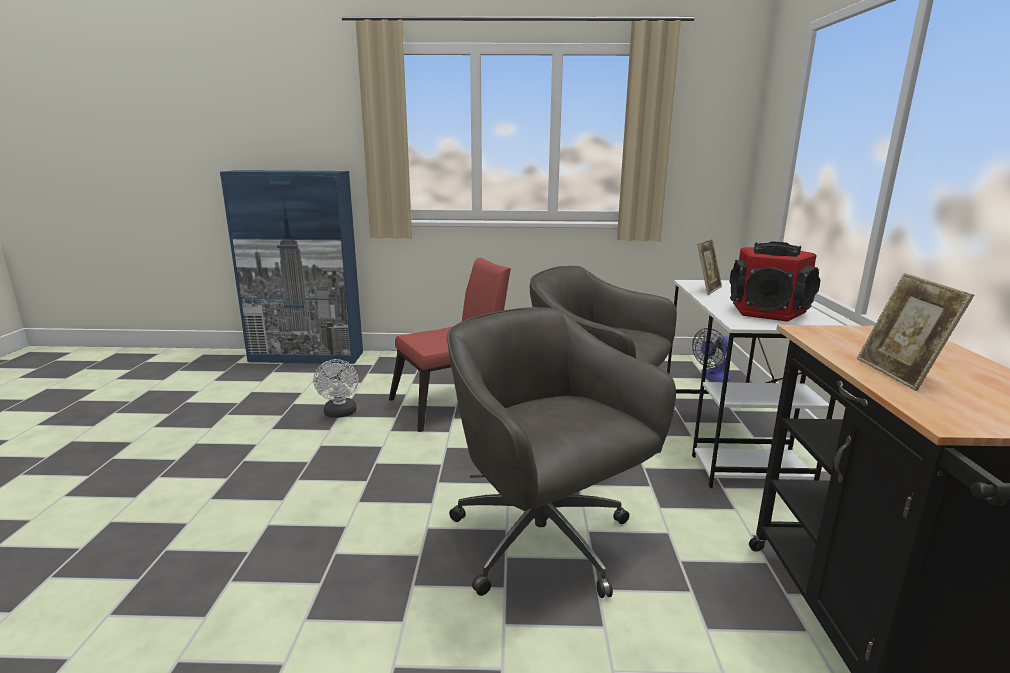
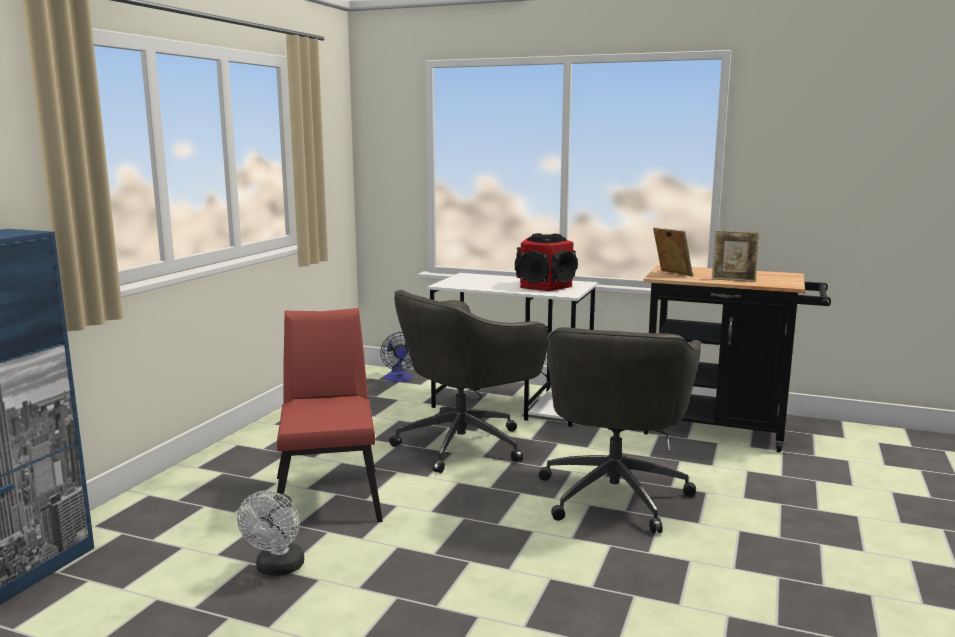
camera: 70 degrees left, 5 degrees down
white fan [313,359,359,418] -> white fan turned 90 degrees clockwise [237,491,304,576]
grey office chair [447,307,676,598] -> grey office chair turned 60 degrees counterclockwise [538,327,701,533]
picture frame [697,239,722,295] -> picture frame moved to [653,228,693,276]

